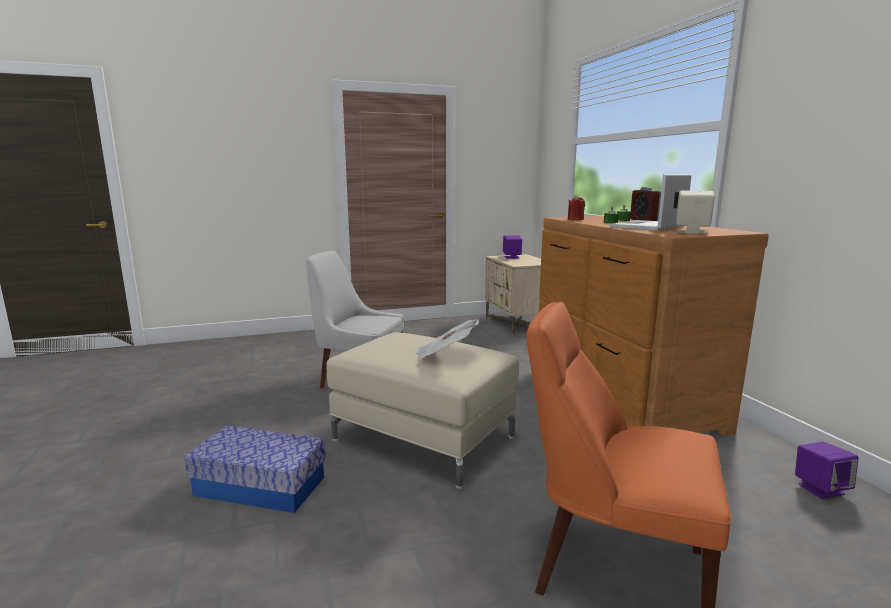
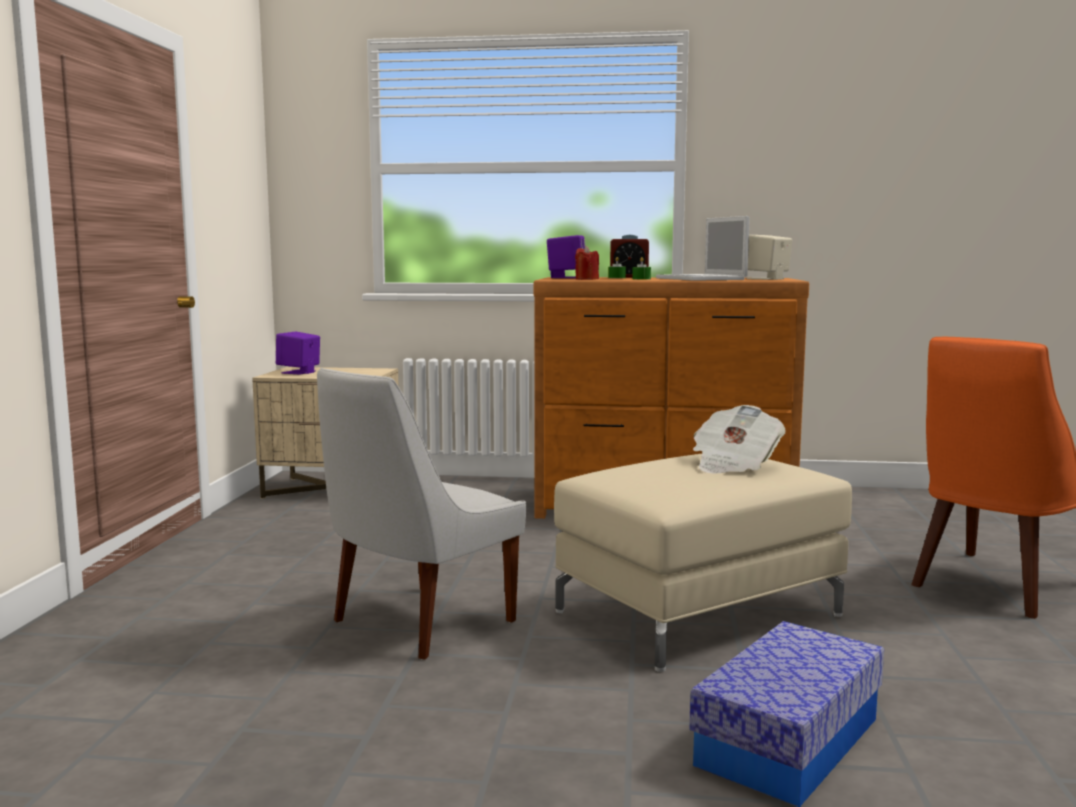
camera: 65 degrees left, 5 degrees down
purple speaker [795,442,859,499] -> purple speaker moved to [547,235,585,278]

